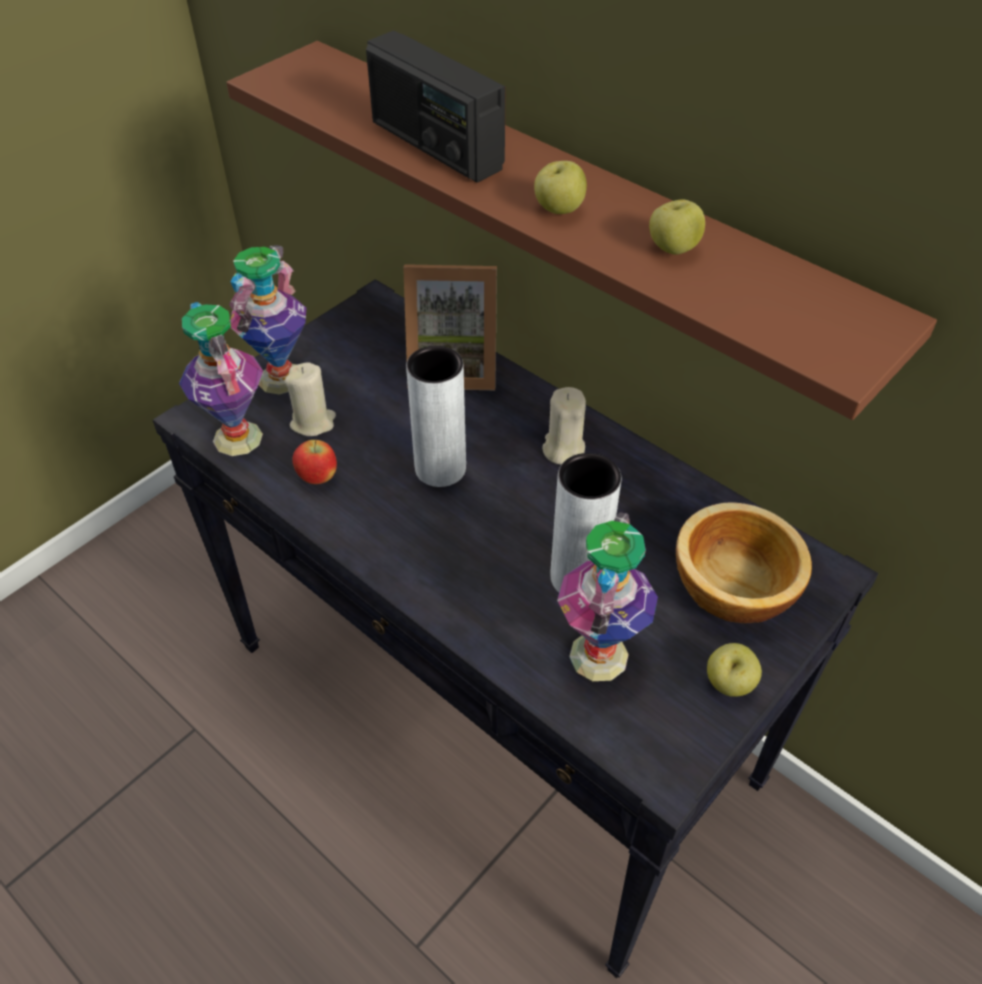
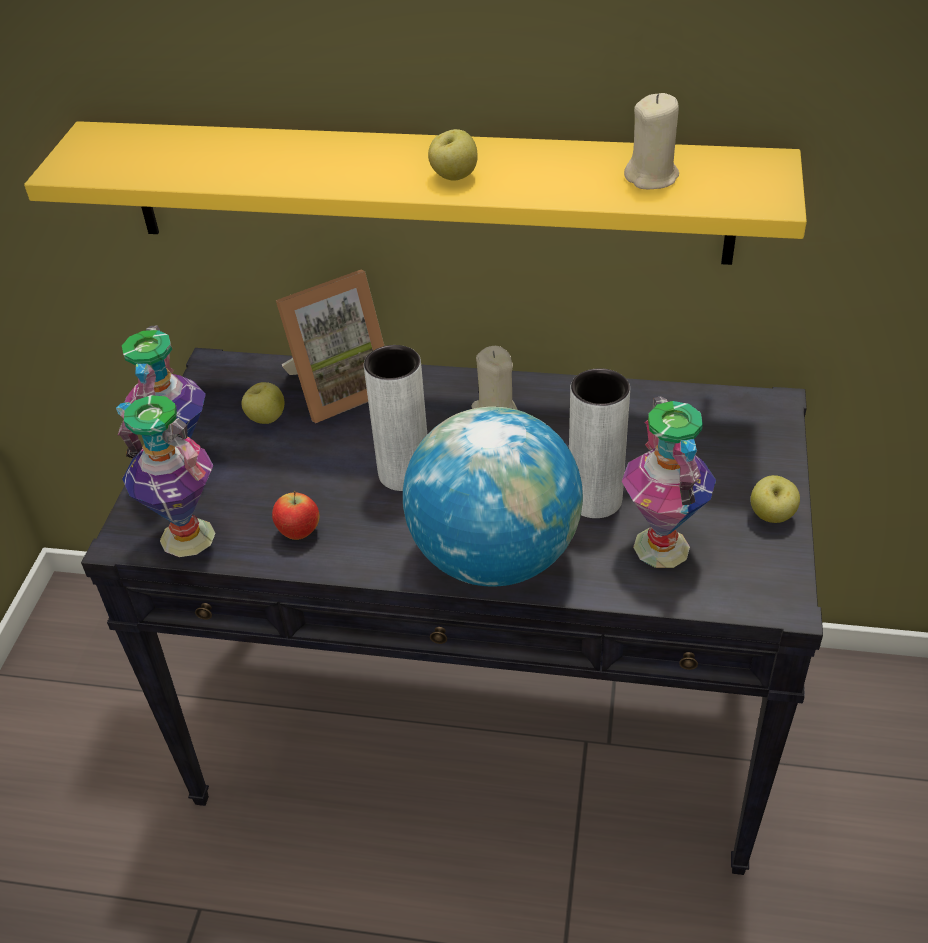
camera: 30 degrees left, 5 degrees down
brown shelf [226,41,937,420] -> yellow shelf [24,121,807,265]
beige candle [285,362,336,436] -> beige candle moved to [624,93,679,189]
radio [366,31,506,183] -> none
apple [649,199,705,255] -> apple moved to [241,382,284,424]
bowl [676,502,812,623] -> none
none -> globe [403,406,583,587]

